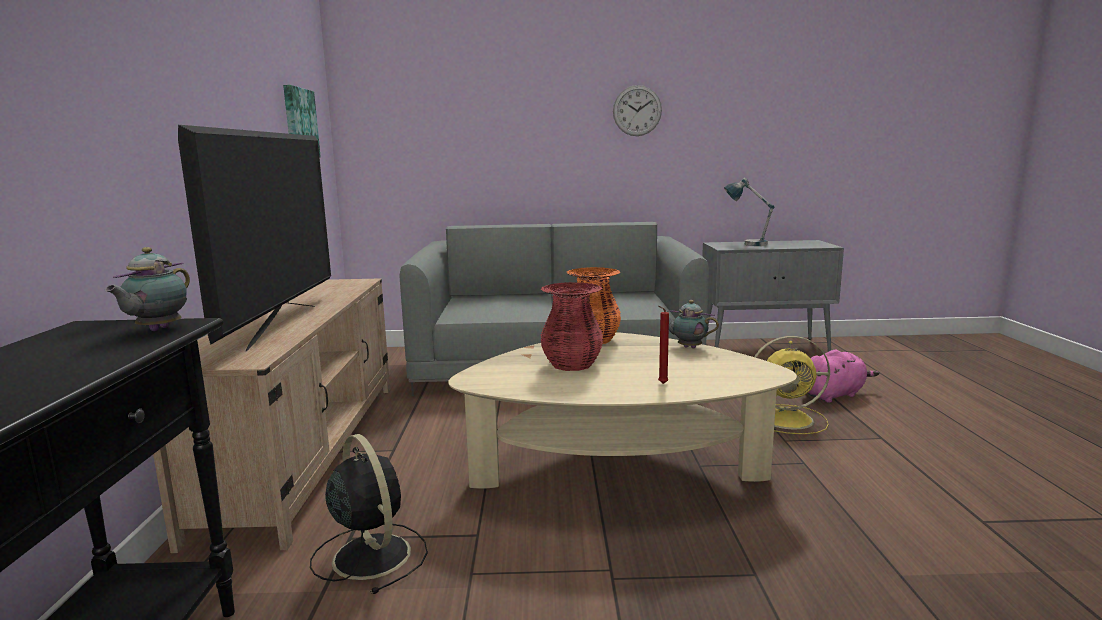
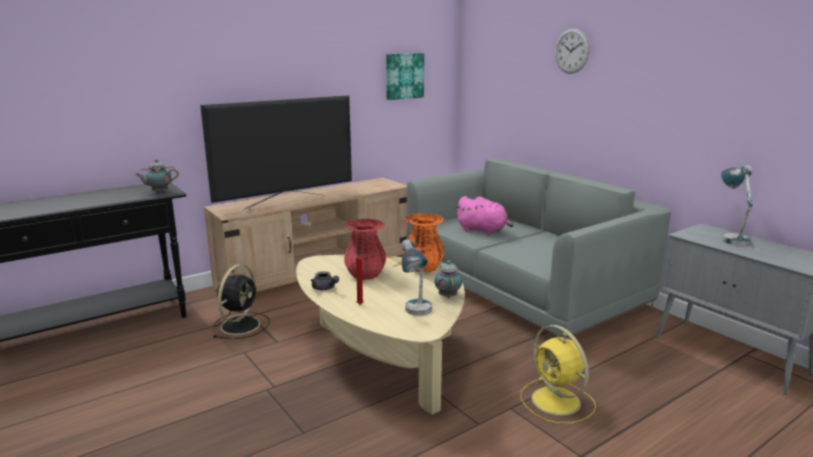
camera: 55 degrees right, 5 degrees up
wall clock [613,85,662,136] -> wall clock moved to [555,28,590,74]
pink plush toy [807,350,879,403] -> pink plush toy moved to [456,196,514,235]
none -> grey teapot [311,271,339,290]
none -> table lamp [401,239,432,316]

